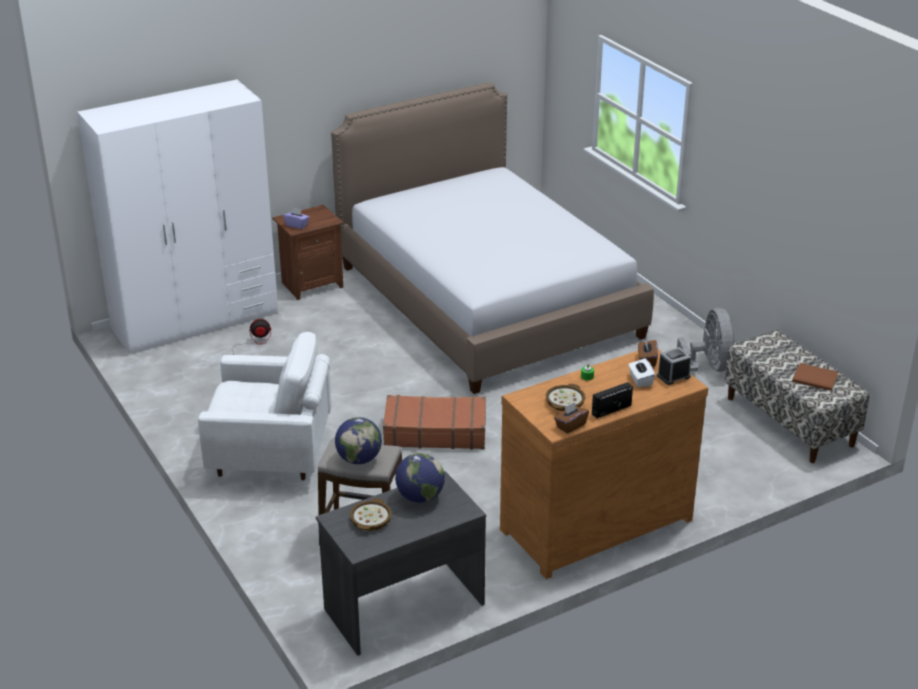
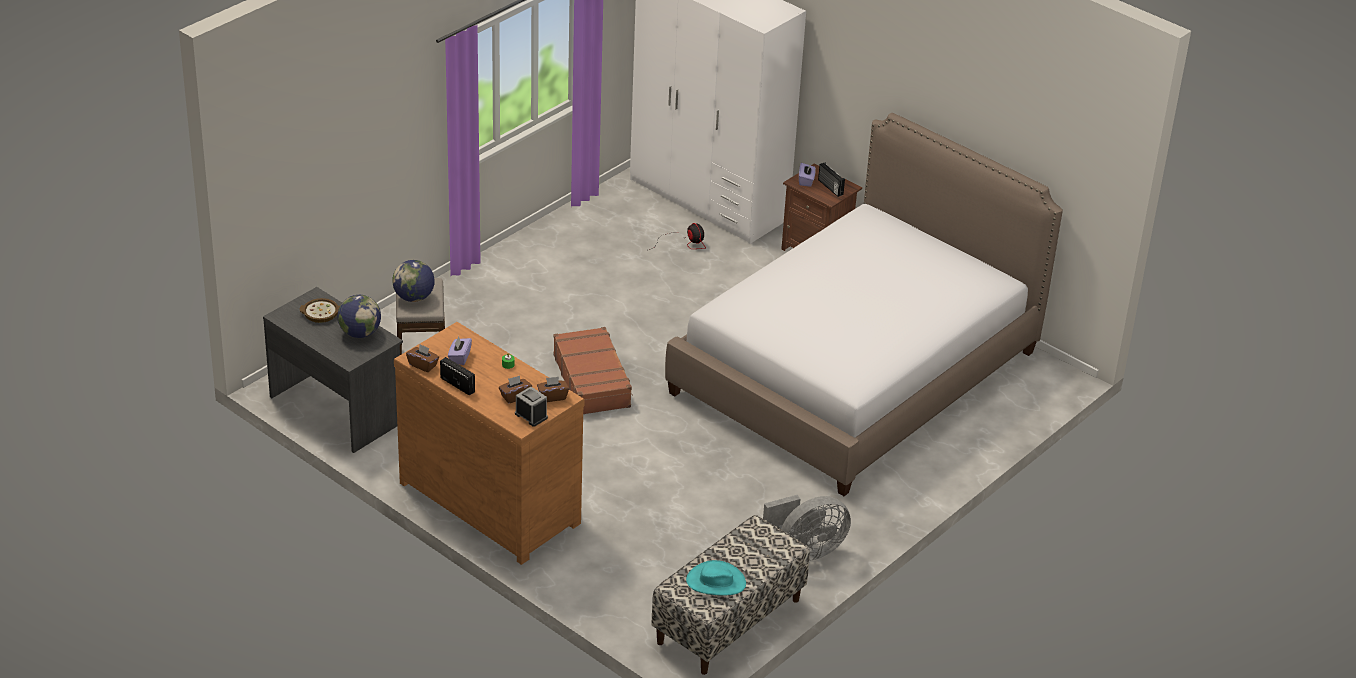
camera: 70 degrees right, 5 degrees up
white armchair [198,332,331,480] -> none
bowl [546,384,585,411] -> purple tissue box [448,336,472,365]
white tissue box [628,358,655,387] -> brown tissue box [499,375,532,404]
brown book [792,363,839,391] -> turquoise hat [686,560,746,595]
none -> radio [818,163,845,197]

